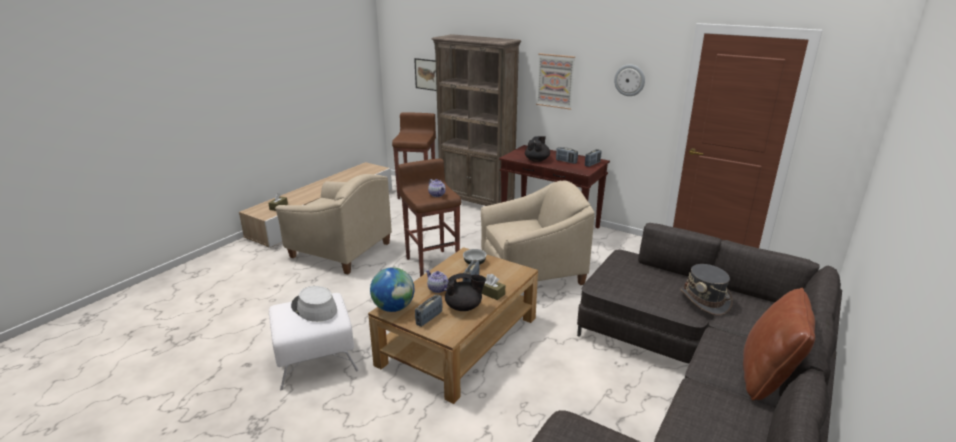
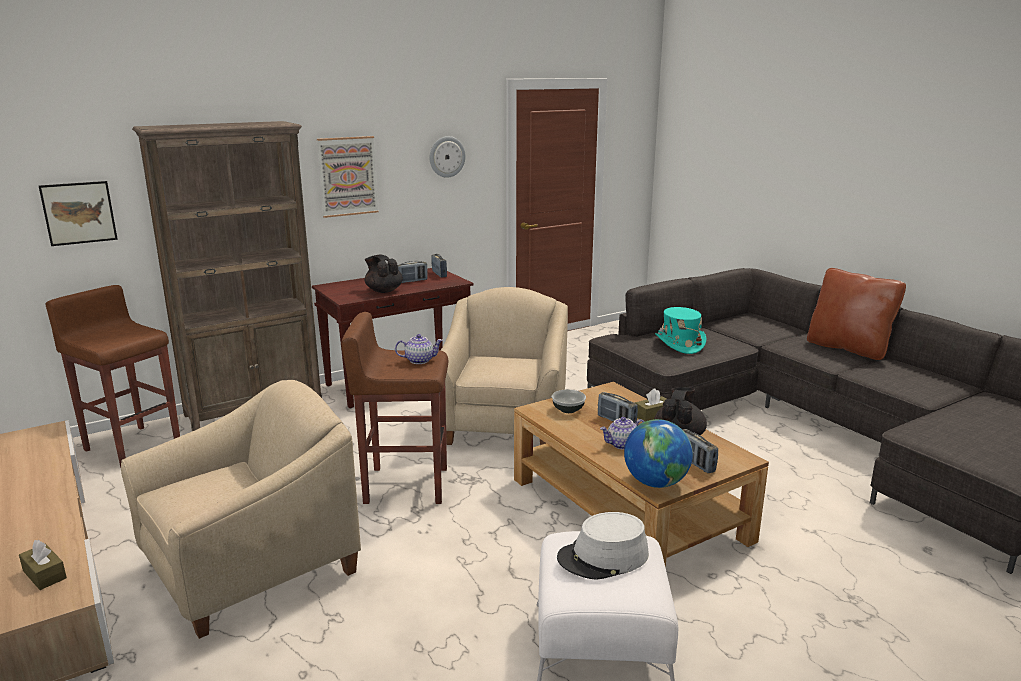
camera: 65 degrees left, 5 degrees down
grey hat [680,264,733,316] -> none
none -> turquoise hat [655,307,706,354]

